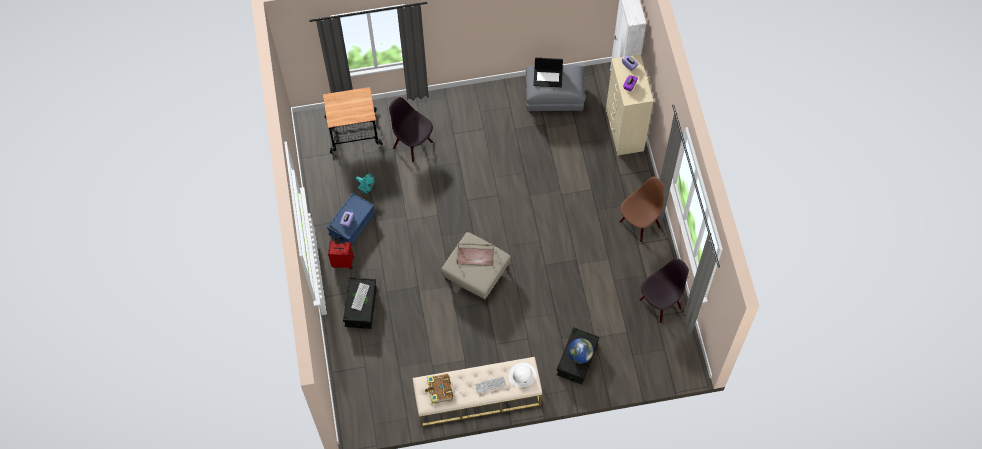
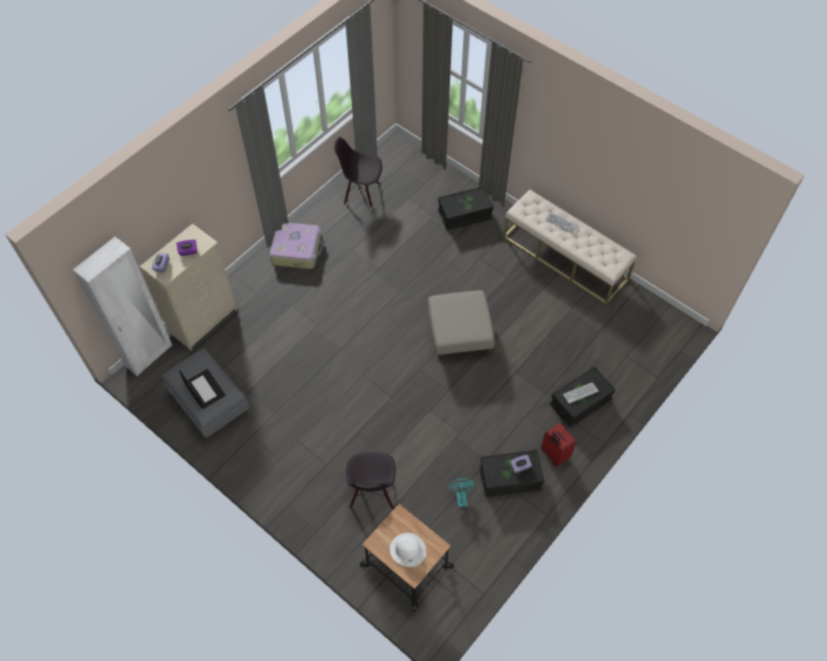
camera: 130 degrees left, 5 degrees down
blue storage box [327,193,375,246] -> black storage box [480,449,545,497]
book [424,374,453,405] -> none
brown tray [457,243,494,266] -> none
white hat [509,363,536,388] -> white hat moved to [390,533,426,567]
globe [568,338,594,363] -> none
brown chair [619,177,665,242] -> suitcase [270,223,324,269]

